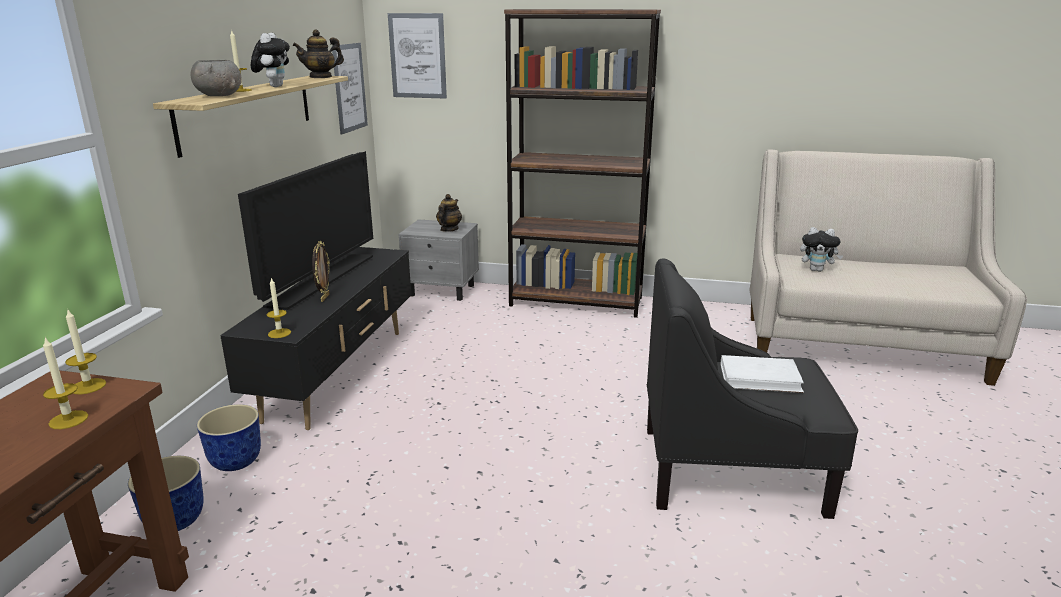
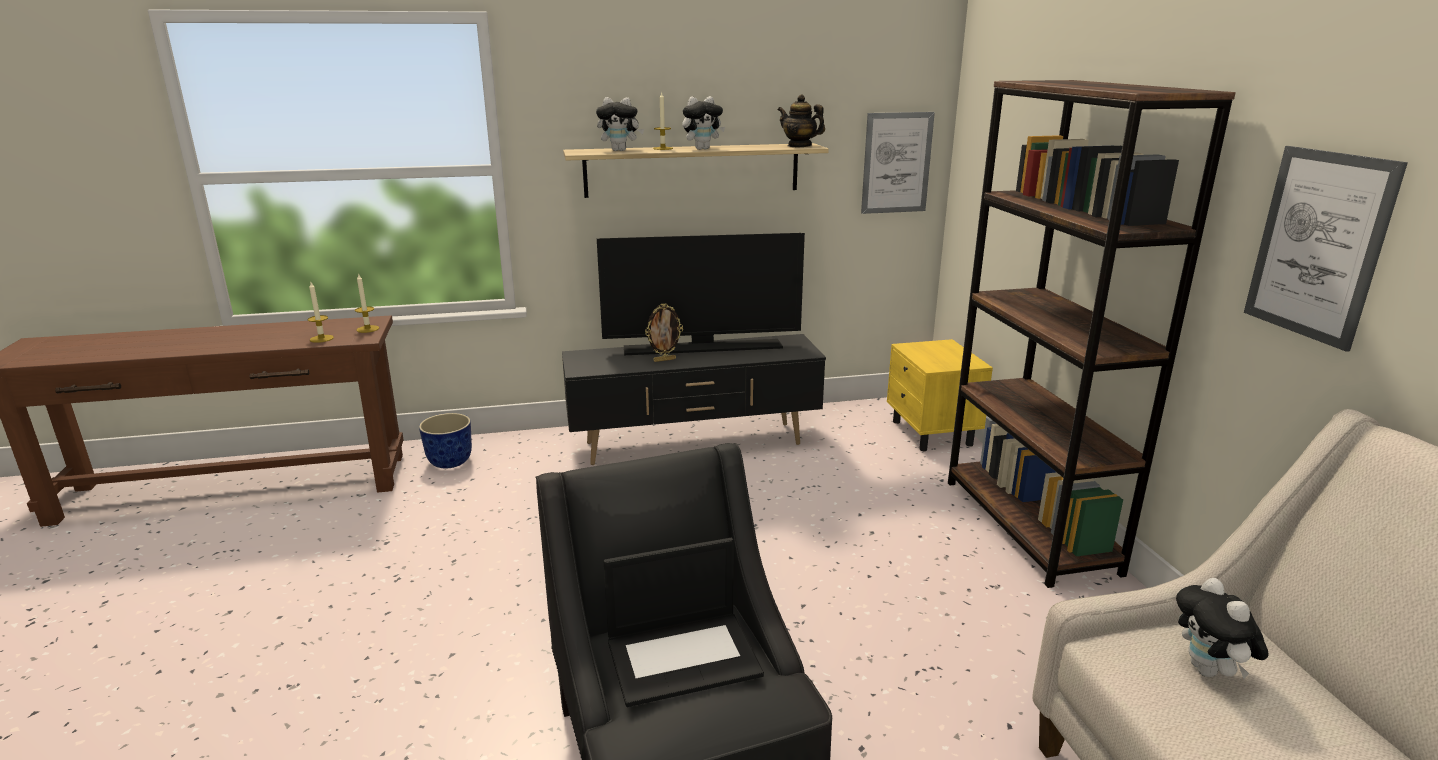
camera: 65 degrees right, 0 degrees up
grey bowl [191,60,242,96] -> plush toy [596,97,644,151]
planter [197,404,261,471] -> none
candle [267,277,291,338] -> none
picture [388,13,447,99] -> picture moved to [1244,146,1408,352]
grey nightstand [399,219,479,301] -> yellow nightstand [887,339,993,451]
teapot [436,194,462,232] -> none
white book [721,355,804,393] -> laptop [604,538,764,707]

